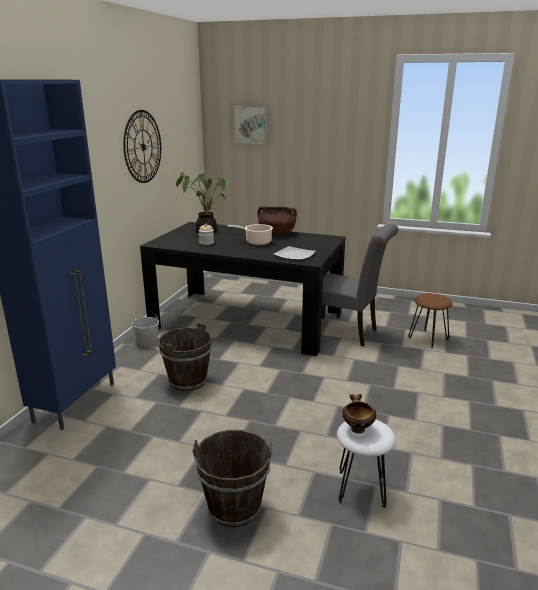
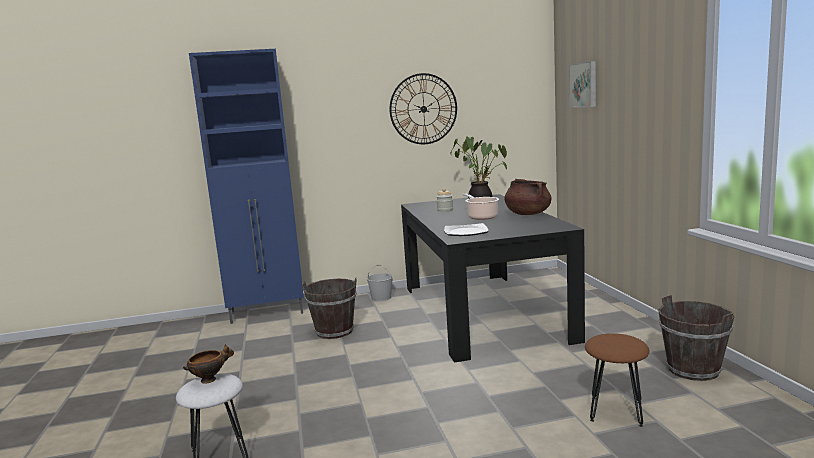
camera: 60 degrees right, 10 degrees down
brown bucket [192,430,272,527] -> brown bucket moved to [658,295,735,381]
grey chair [321,224,398,346] -> none

